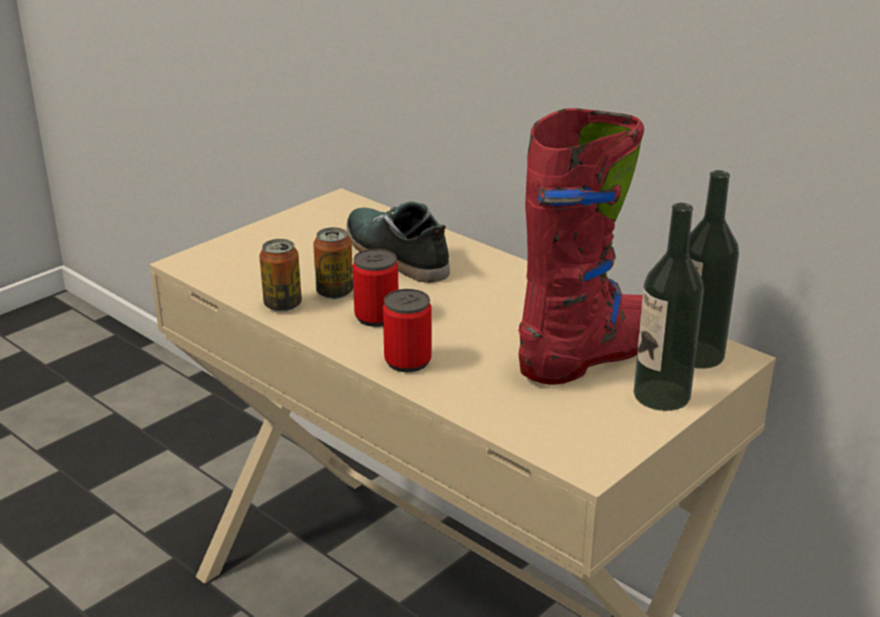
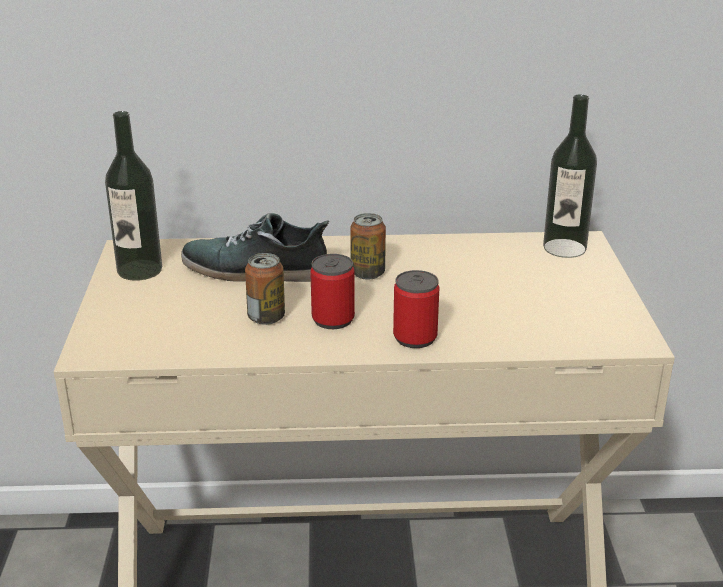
camera: 45 degrees left, 0 degrees up
can [259,239,302,312] -> can moved to [350,213,386,280]
red boot [518,108,644,384] -> none
bottle [634,203,704,411] -> bottle moved to [105,111,162,281]

